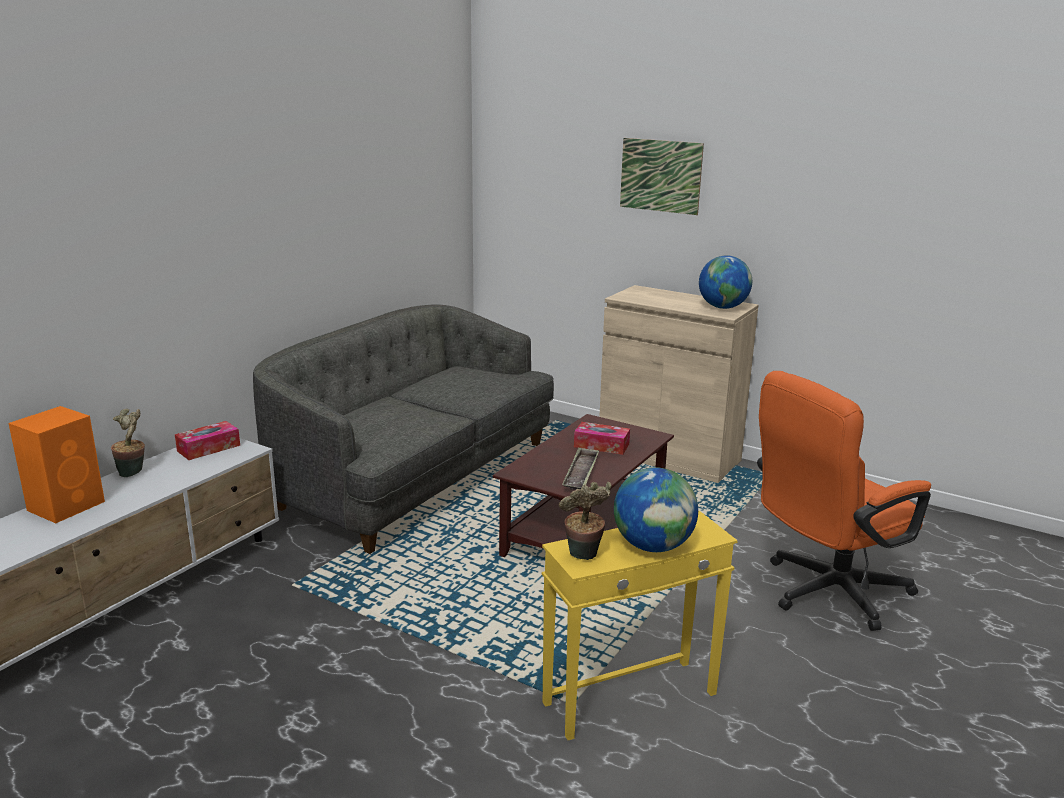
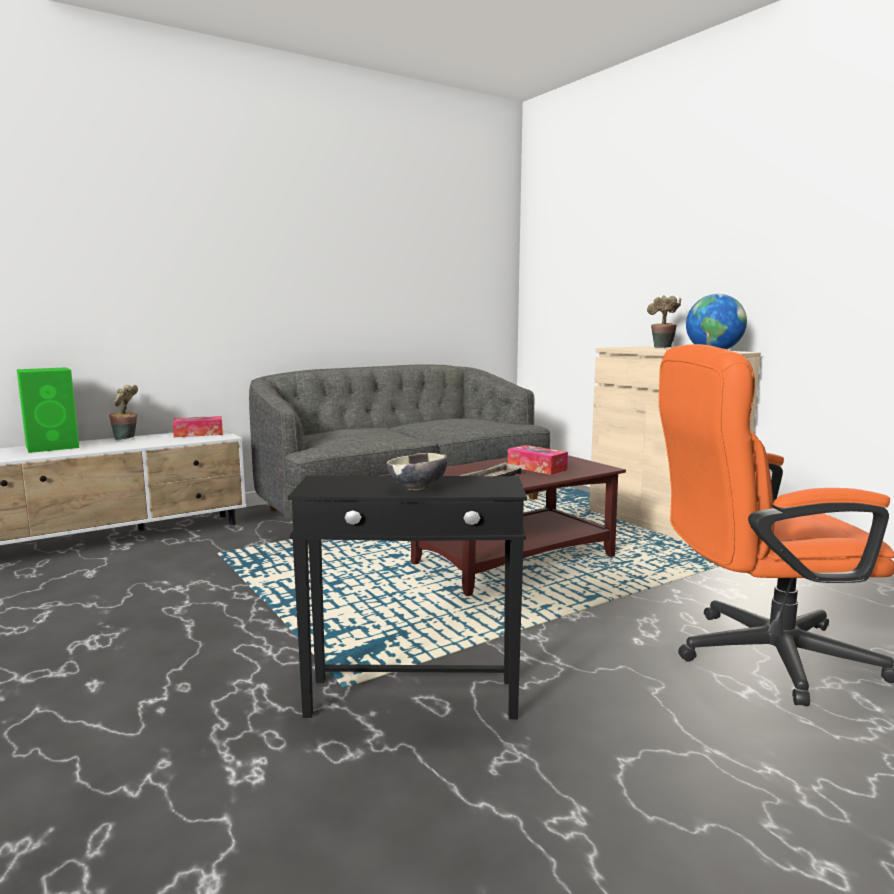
camera: 25 degrees right, 10 degrees down
orange speaker [8,406,105,523] -> green speaker [17,367,79,453]
yellow side table [542,511,738,740] -> black side table [288,476,527,719]
potted plant [559,482,612,560] -> potted plant moved to [647,295,681,348]
globe [614,467,698,552] -> bowl [387,453,447,491]
picture [620,138,704,215] -> none

